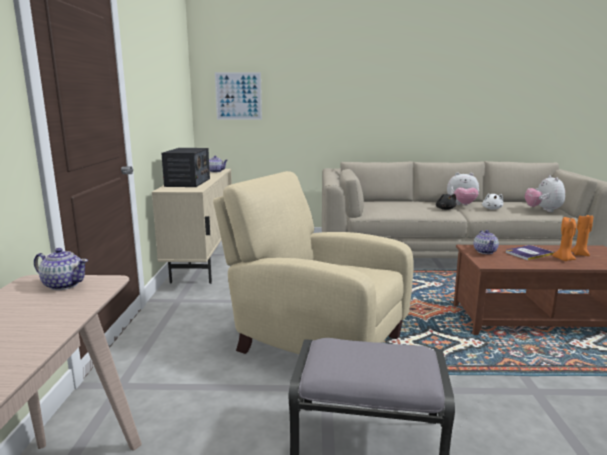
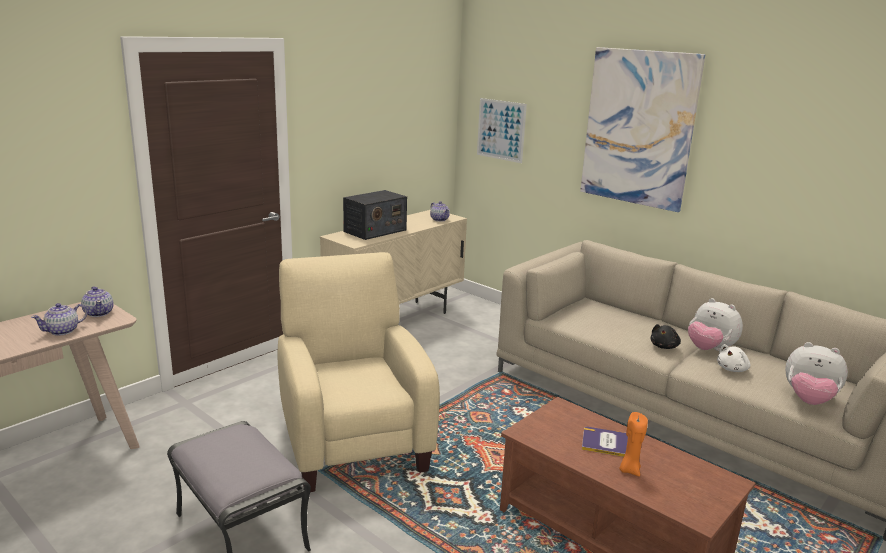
camera: 40 degrees right, 5 degrees up
teapot [474,230,499,254] -> teapot moved to [31,303,87,336]
plush toy [525,175,565,212] -> plush toy turned 105 degrees counterclockwise [785,342,848,405]
orange candle [571,213,593,256] -> none
none -> picture [580,47,705,212]

